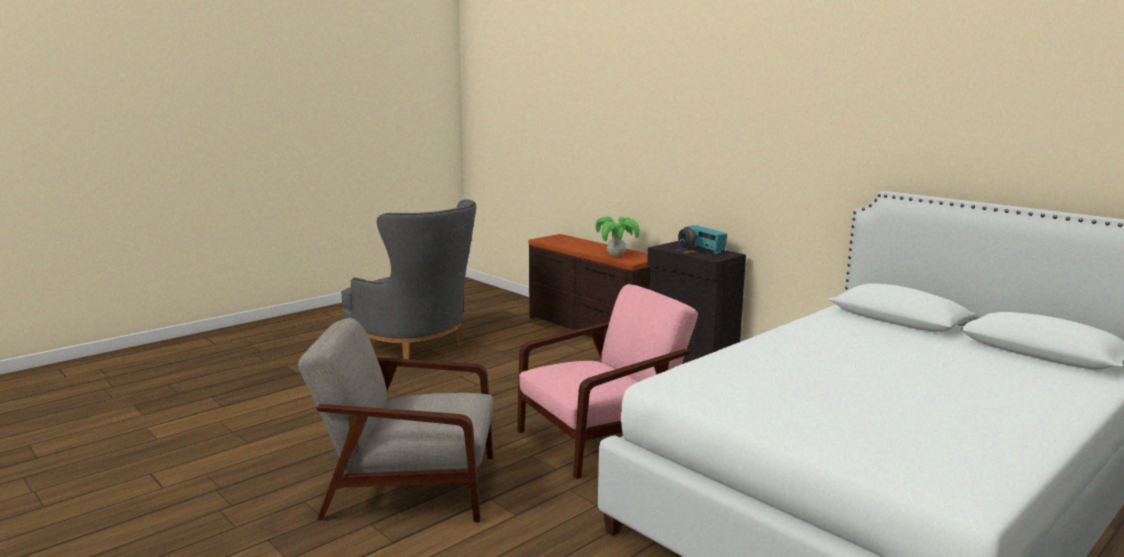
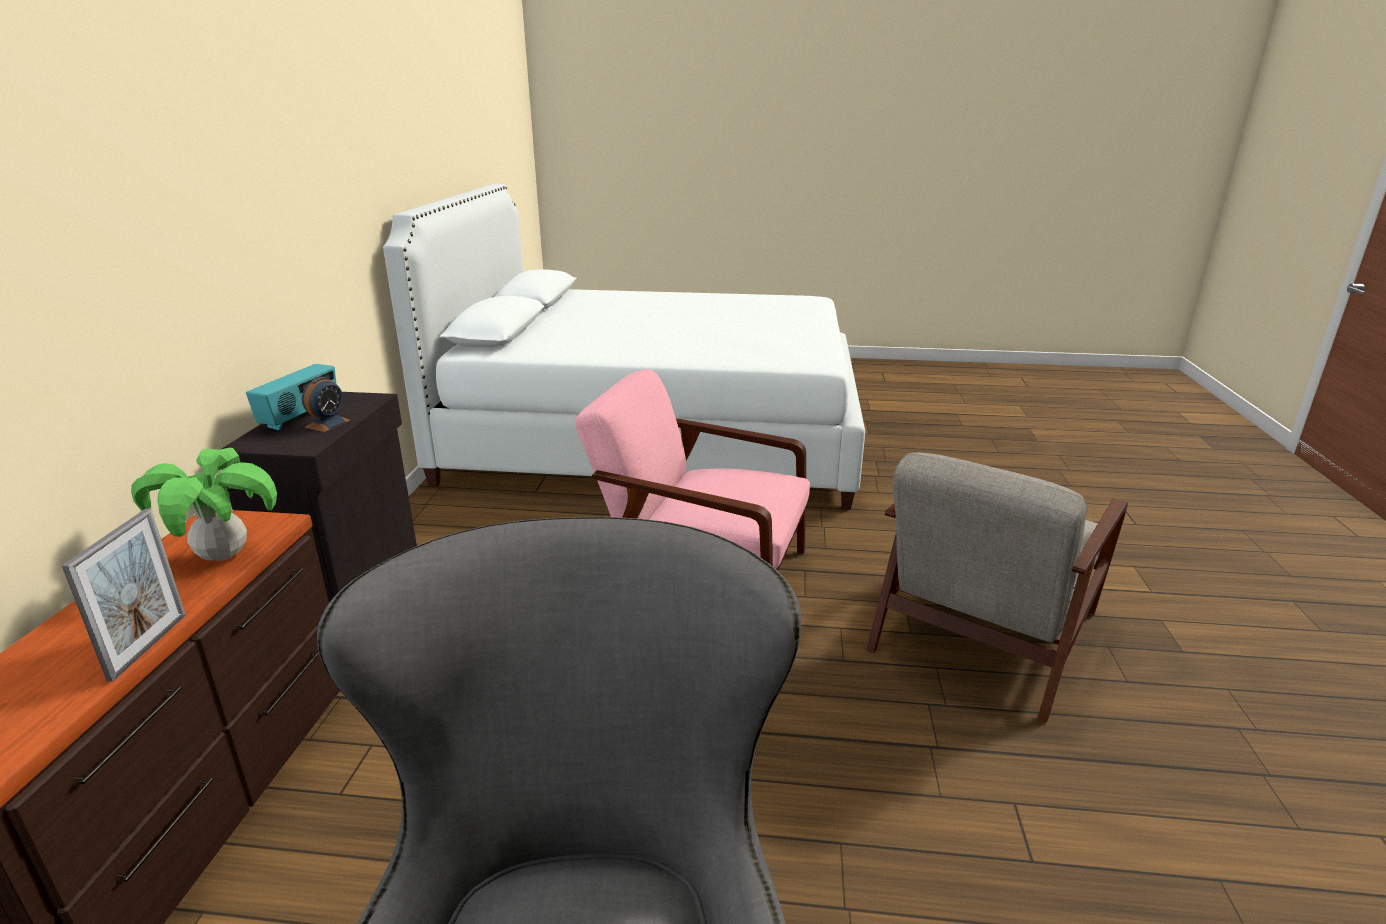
camera: 130 degrees left, 10 degrees up
grey armchair [298,318,494,522] -> grey armchair turned 75 degrees clockwise [866,452,1128,723]
none -> picture frame [61,508,186,682]

